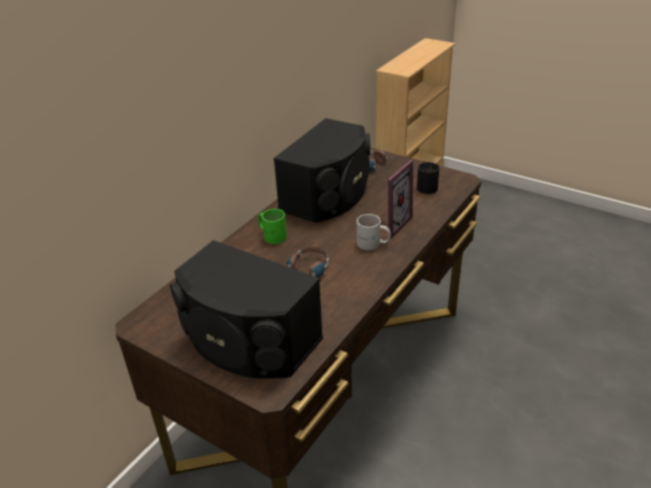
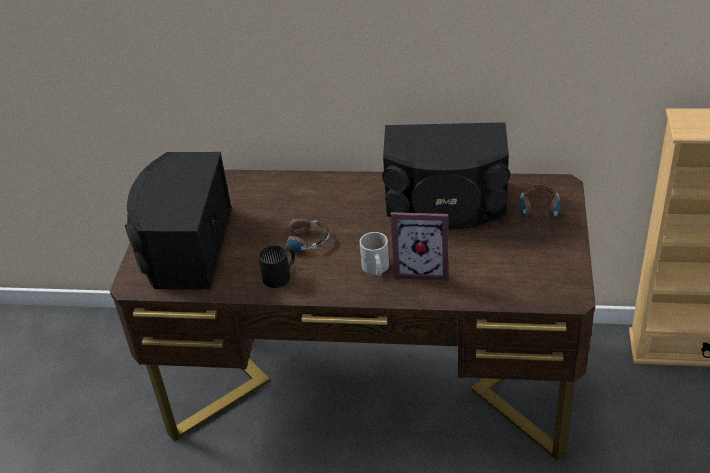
camera: 65 degrees right, 5 degrees up
green mug [258,209,287,244] -> none
black mug [417,162,440,194] -> black mug moved to [258,245,295,288]

